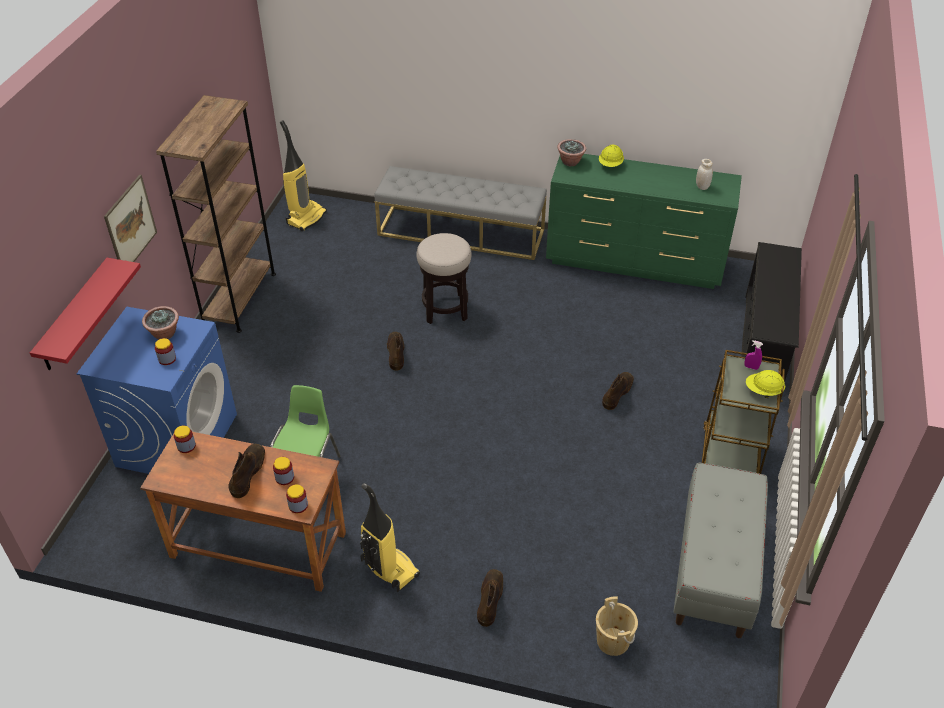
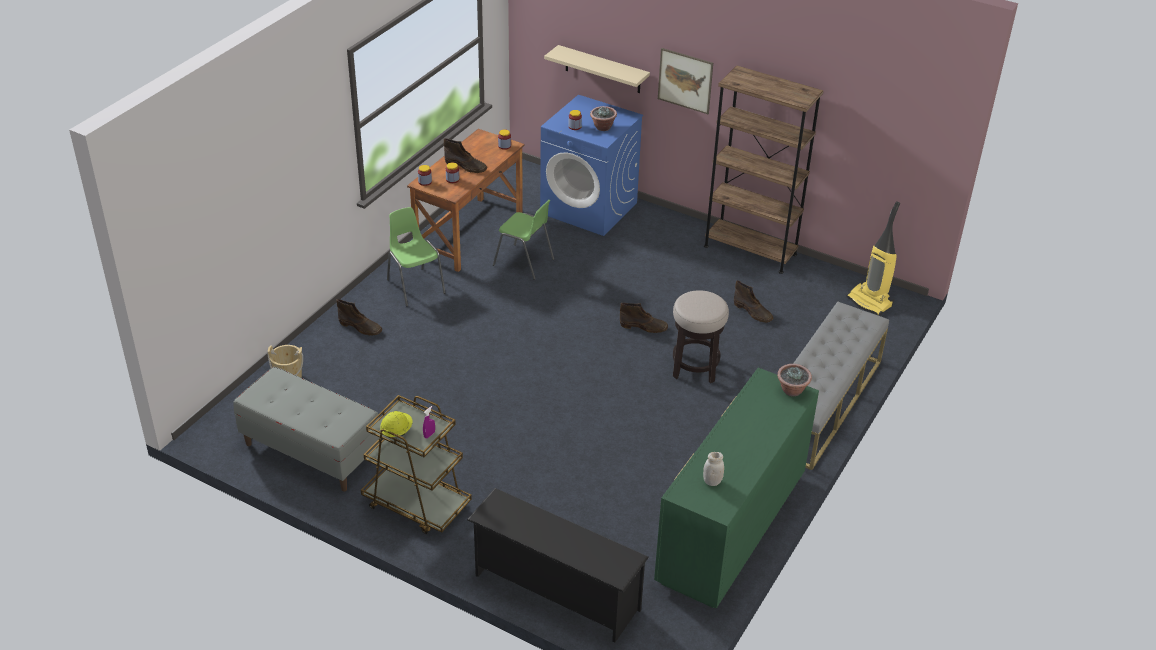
camera: 105 degrees right, 5 degrees down
red shelf [30,258,141,370] -> beige shelf [544,45,650,93]
vacuum cleaner [360,483,420,592] -> green chair [387,207,446,306]
yellow hard hat [599,145,624,167] -> none
brown boot [602,372,634,410] -> brown boot moved to [734,280,773,323]

